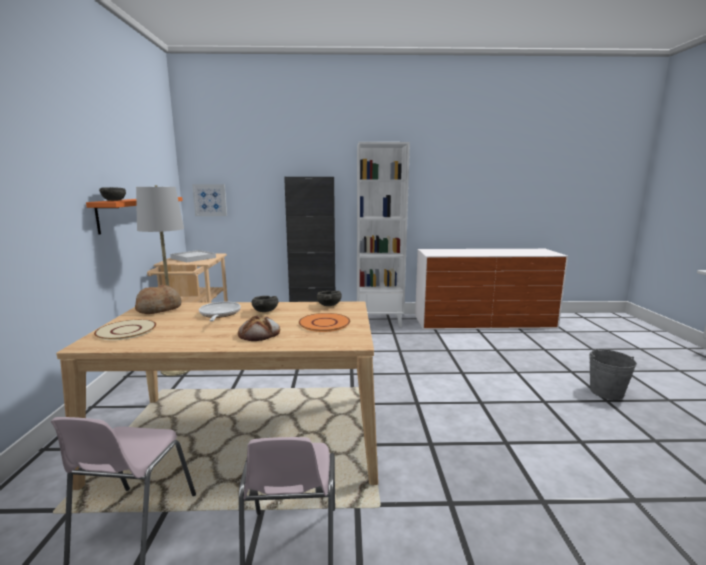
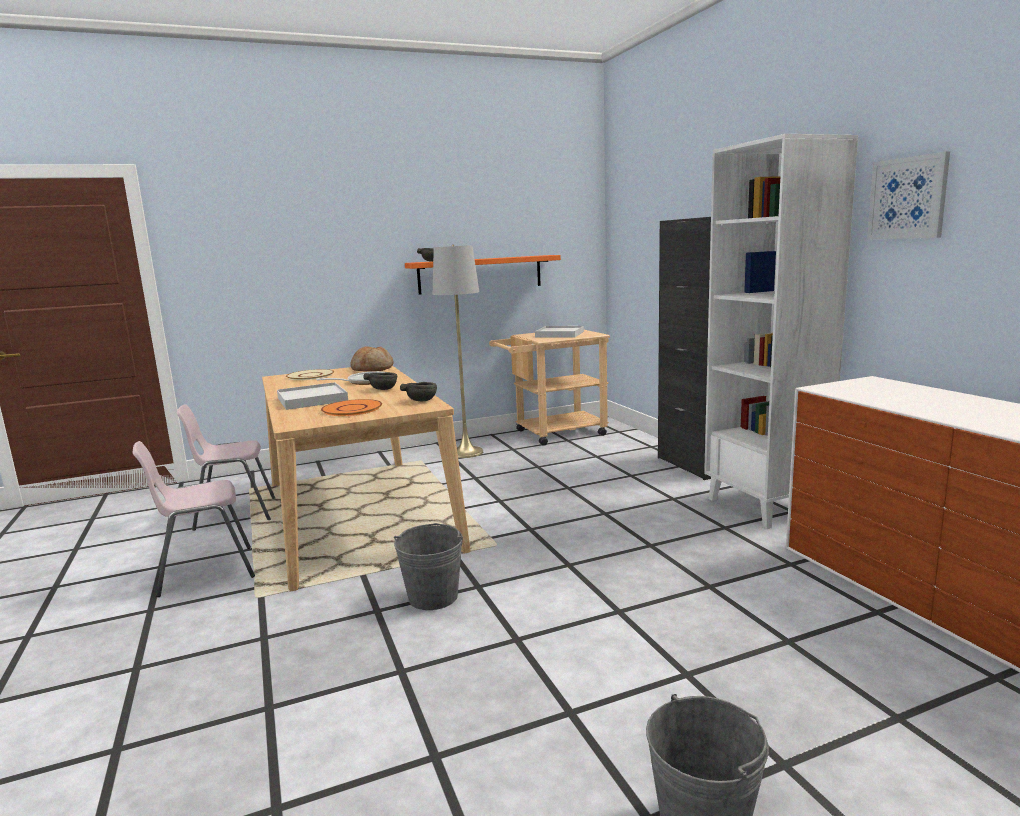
camera: 70 degrees right, 0 degrees up
picture [192,184,227,216] -> picture moved to [867,152,950,240]
bread [238,316,280,341] -> white tray [277,382,348,410]
none -> grey bucket [394,523,463,610]

